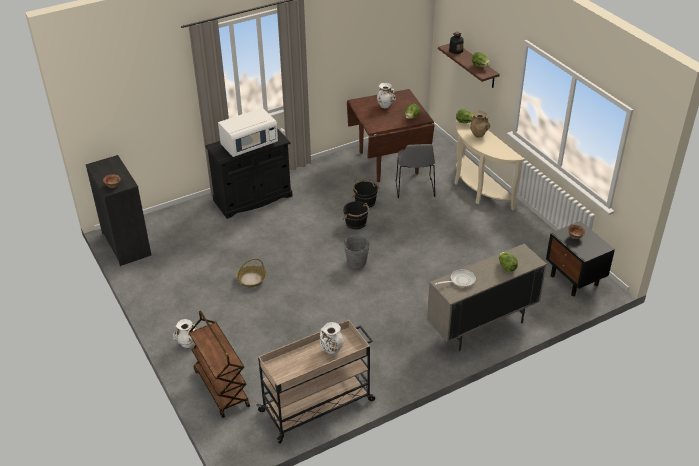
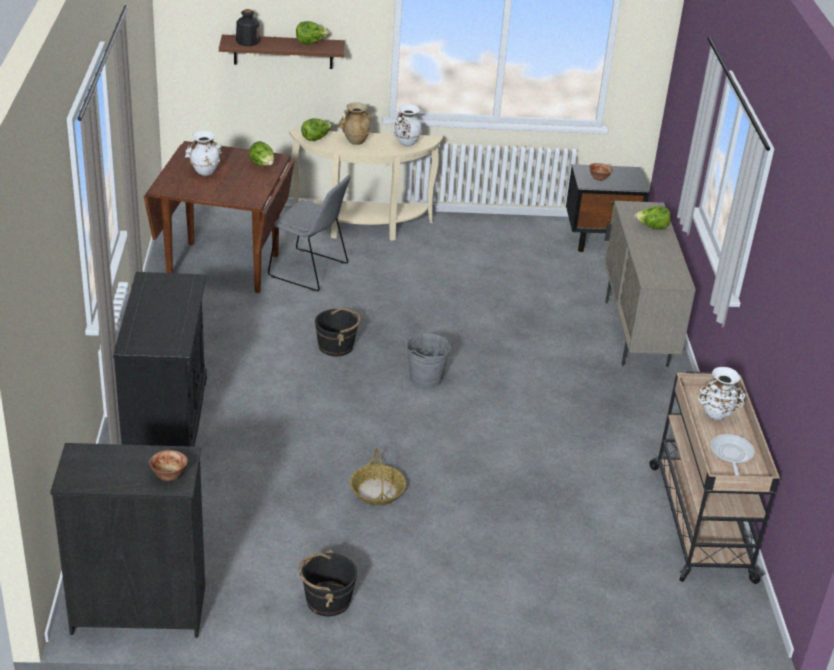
camera: 65 degrees left, 5 degrees down
white vase [173,319,197,348] -> white vase moved to [393,104,422,146]
brown cart [188,311,250,418] -> none
white microwave [218,108,278,157] -> none
black bucket [352,179,380,208] -> black bucket moved to [299,550,357,616]
frying pan [435,269,476,287] -> frying pan moved to [711,434,755,476]

